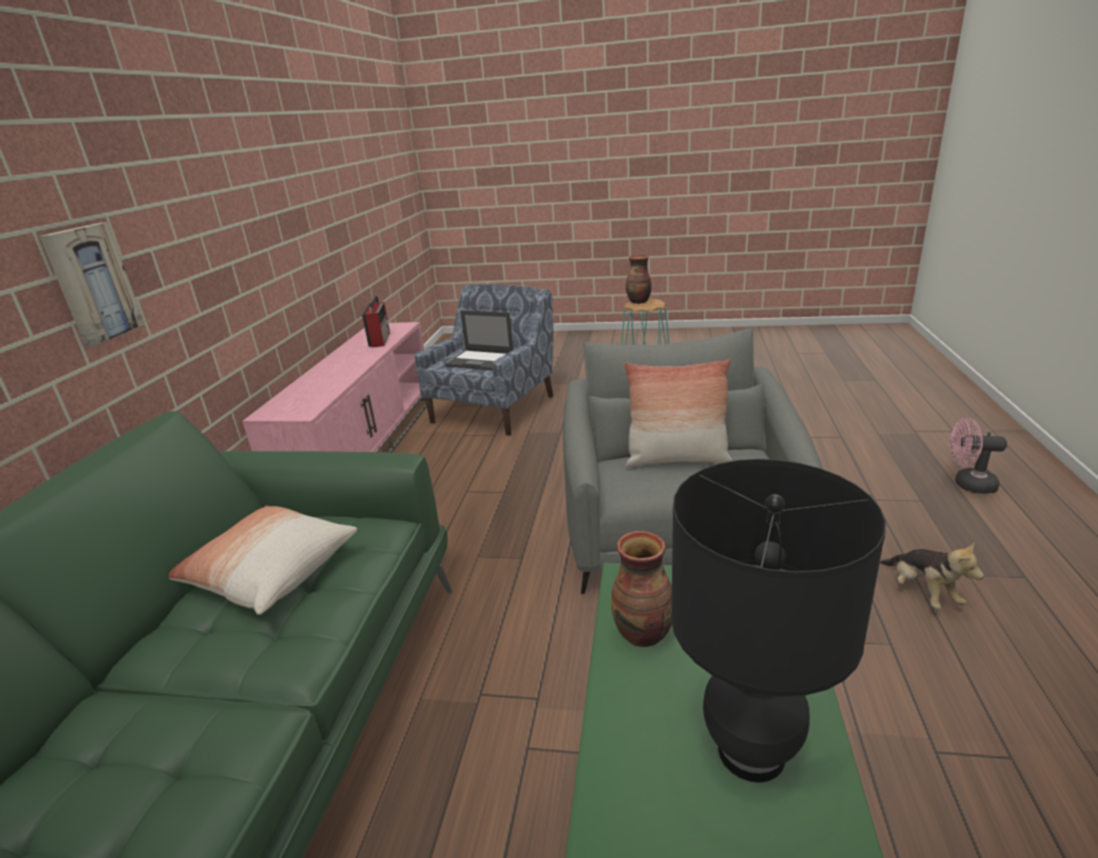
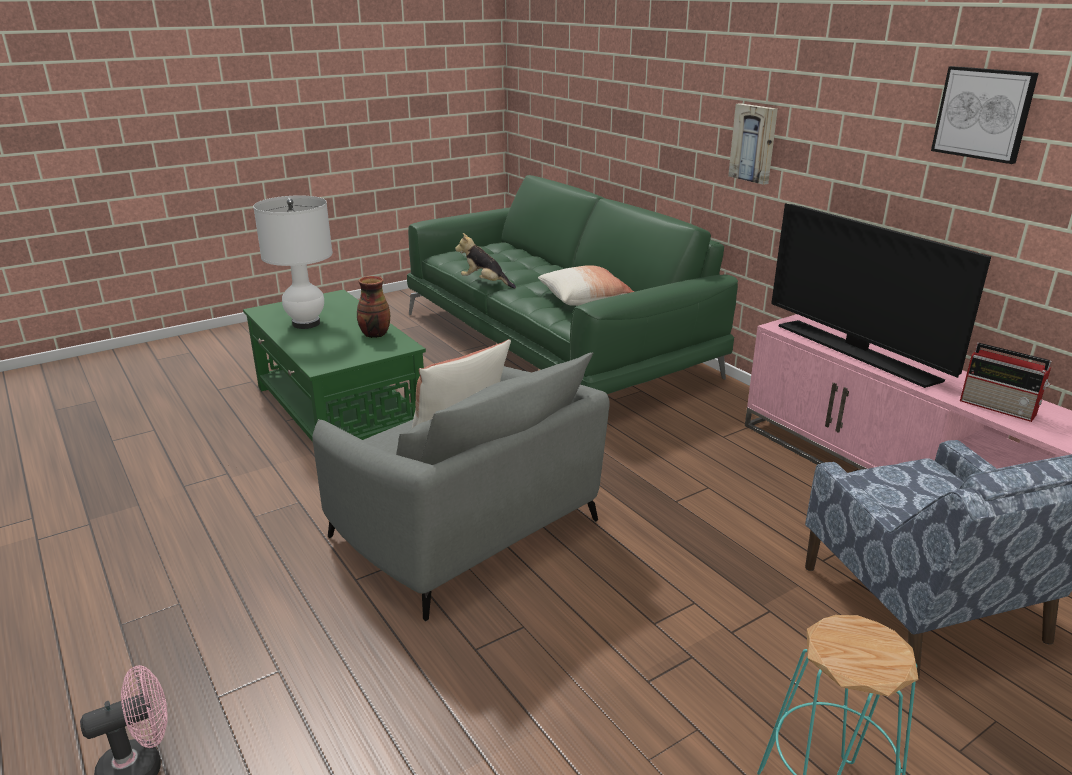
camera: 135 degrees right, 0 degrees up
laptop [445,310,513,371] -> none
vase [626,255,652,304] -> none
black table lamp [671,459,886,783] -> white table lamp [253,195,333,329]
plush toy [880,542,984,609] -> plush toy moved to [455,233,516,288]
none -> television [771,203,991,388]
none -> picture [931,66,1039,164]

